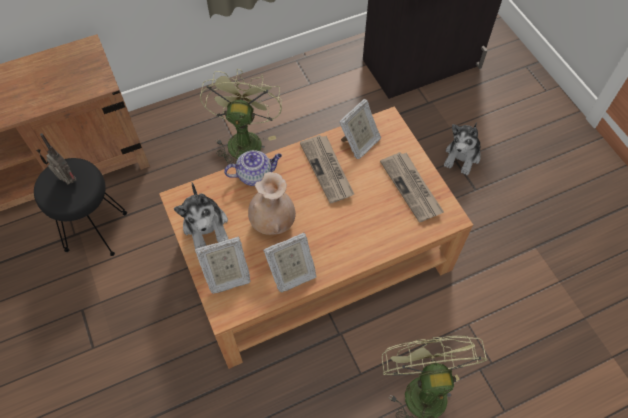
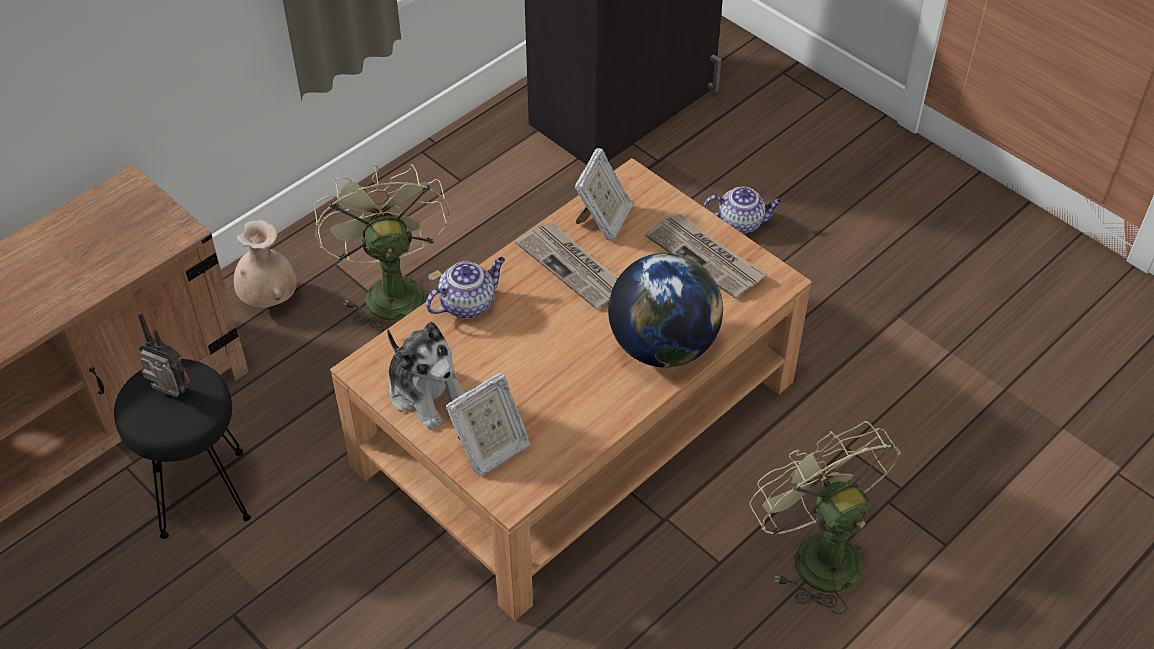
camera: 20 degrees left, 10 degrees down
beige vase [248,172,296,235] -> beige vase moved to [234,220,297,308]
picture frame [263,233,317,293] -> none
plush toy [444,122,481,175] -> teapot [704,186,782,234]
none -> globe [608,253,723,368]

